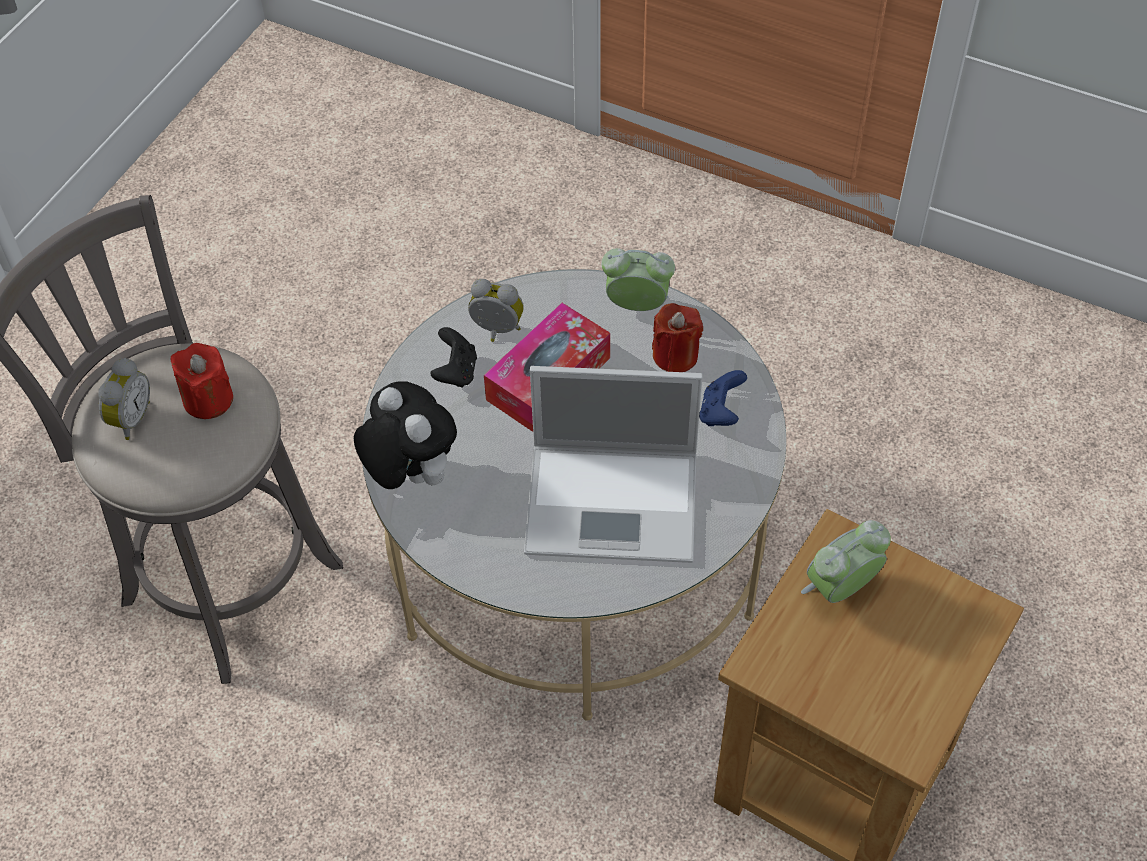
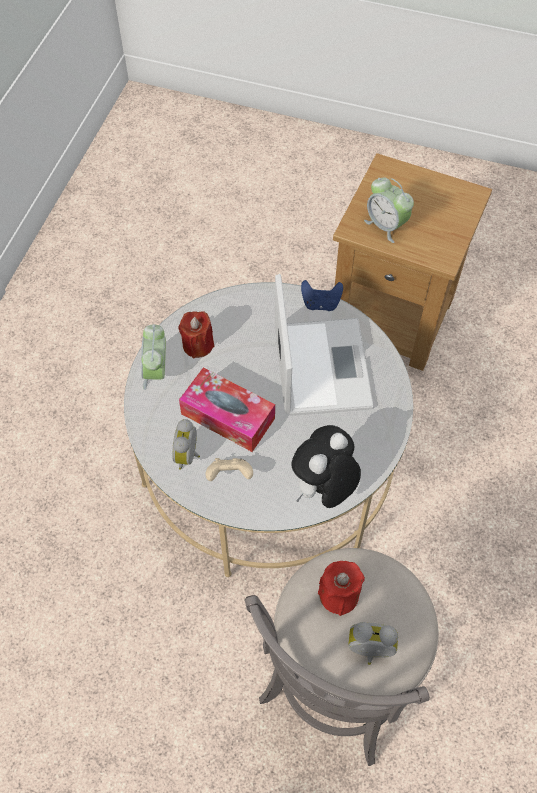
camera: 100 degrees left, 5 degrees up
black game controller [430,327,477,388] -> beige game controller [206,458,253,481]
blue game controller [699,370,747,426] -> blue game controller moved to [301,280,343,311]

